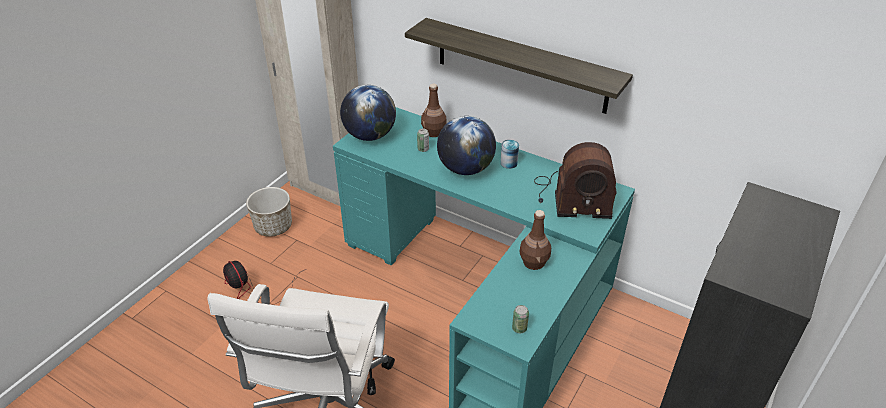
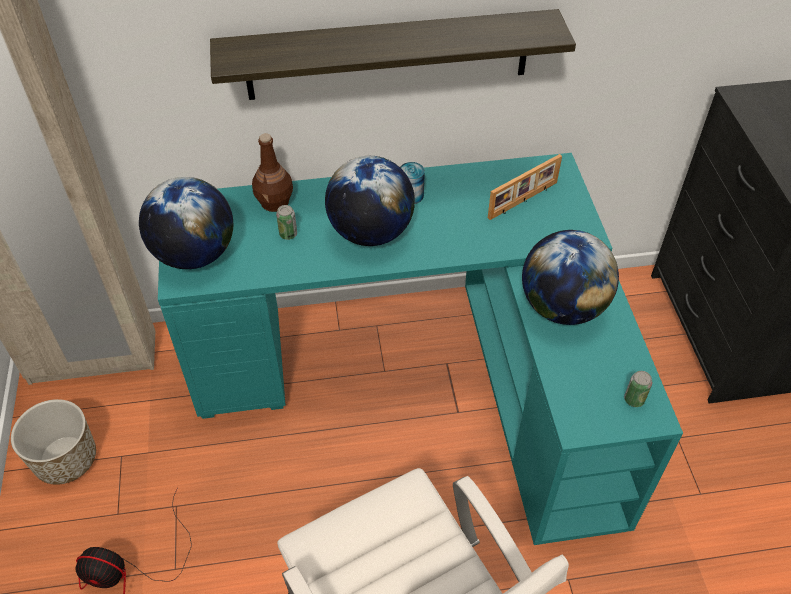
camera: 40 degrees left, 10 degrees up
brown bottle [520,210,551,270] -> globe [522,230,619,325]
radio [534,142,617,219] -> picture frame [488,154,562,220]

